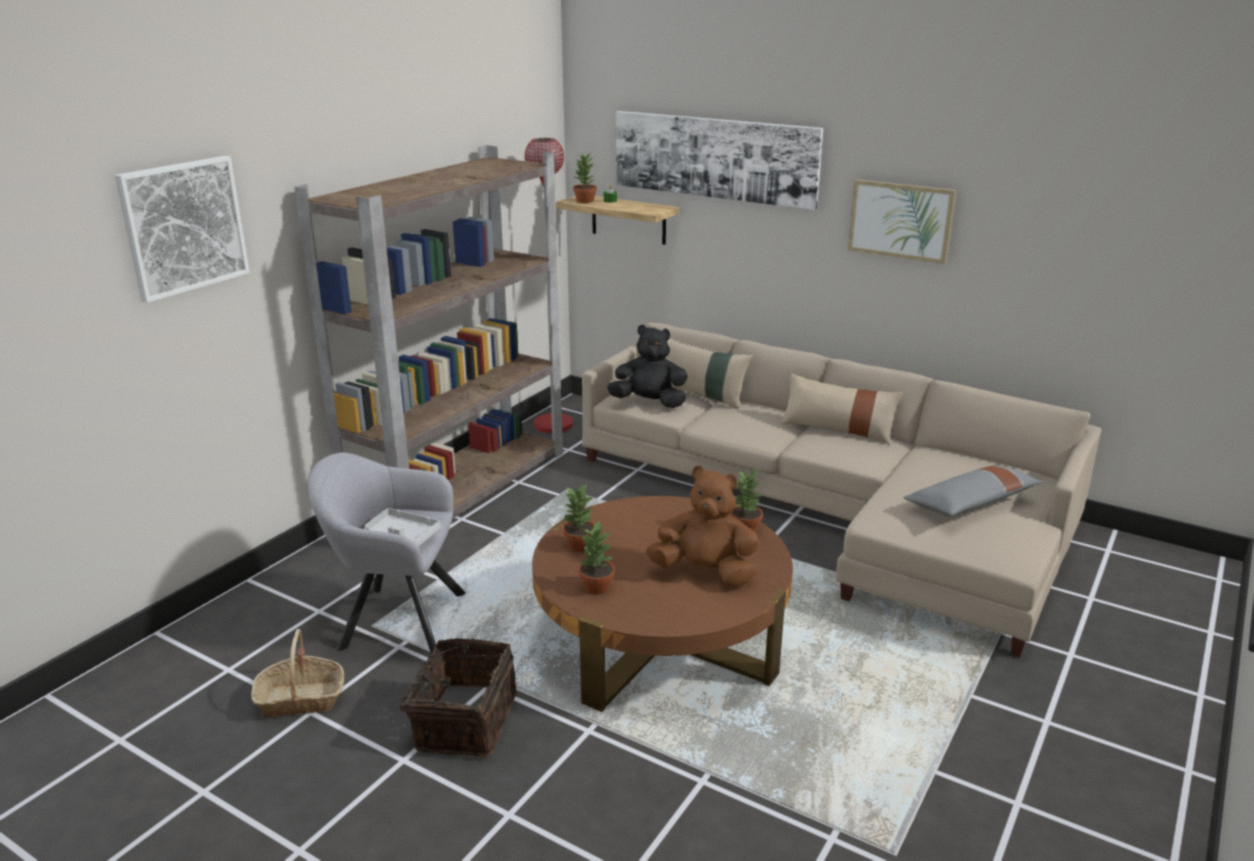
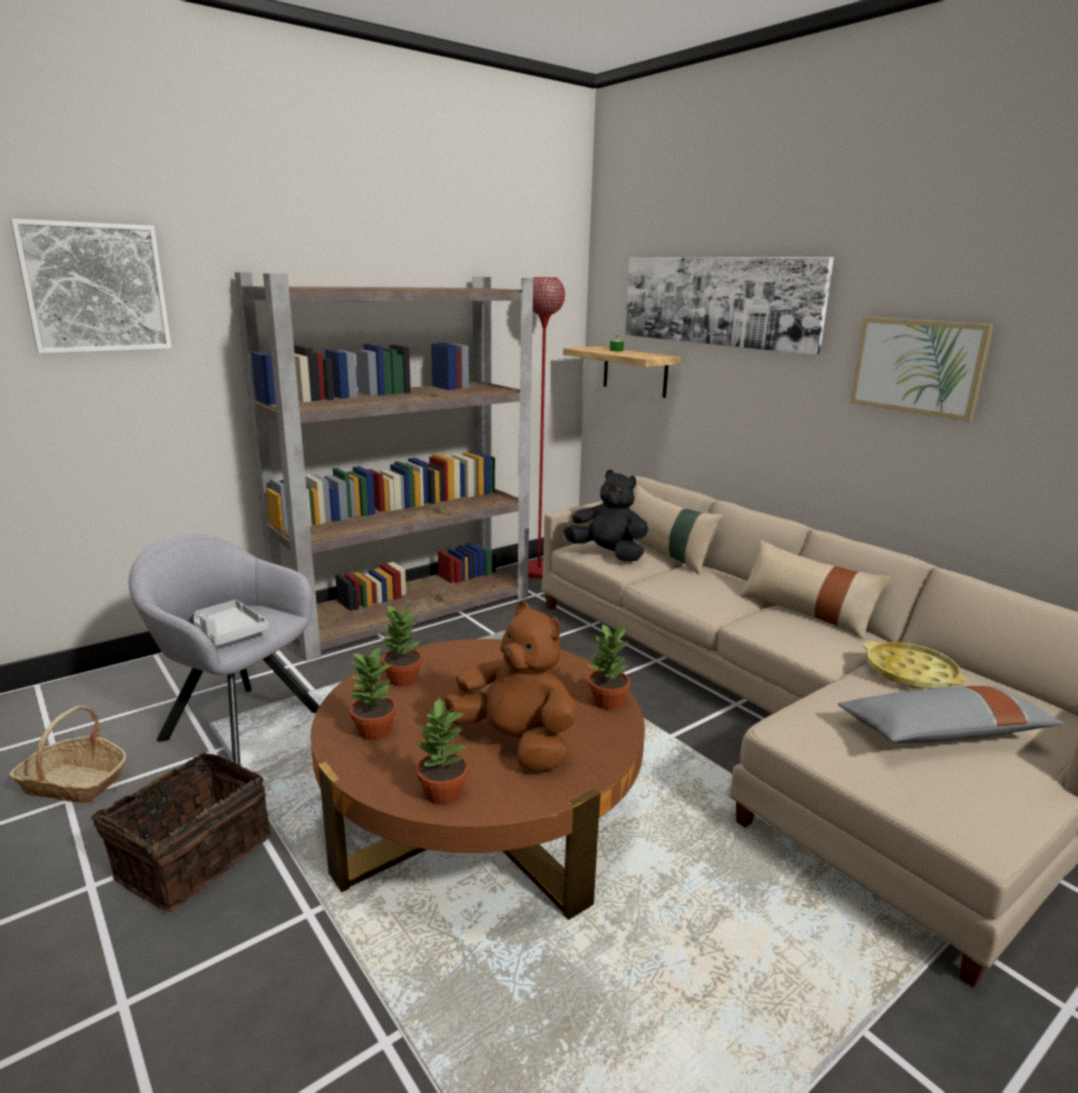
camera: 20 degrees right, 5 degrees down
potted plant [573,152,597,203] -> potted plant moved to [417,698,468,805]
none -> yellow tray [864,641,967,689]

